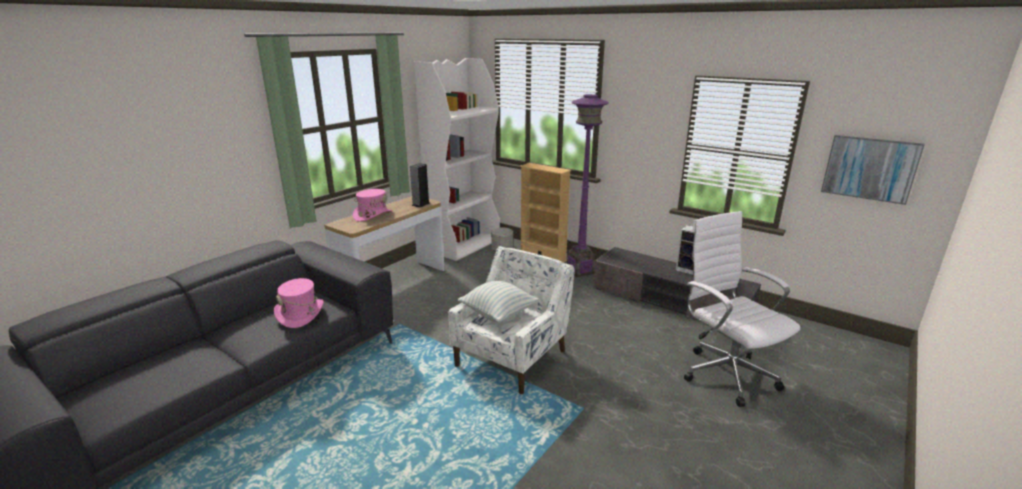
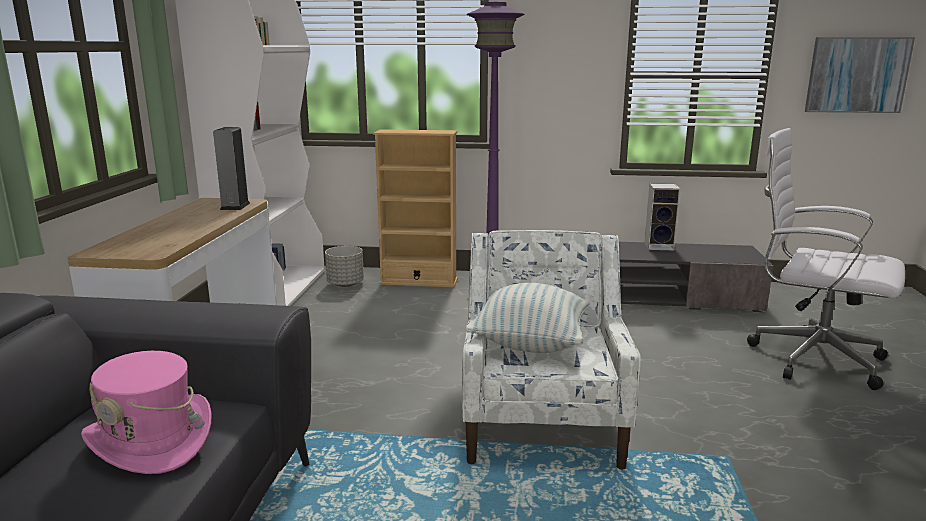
camera: 30 degrees left, 5 degrees down
pink hat [353,189,392,222] -> none

